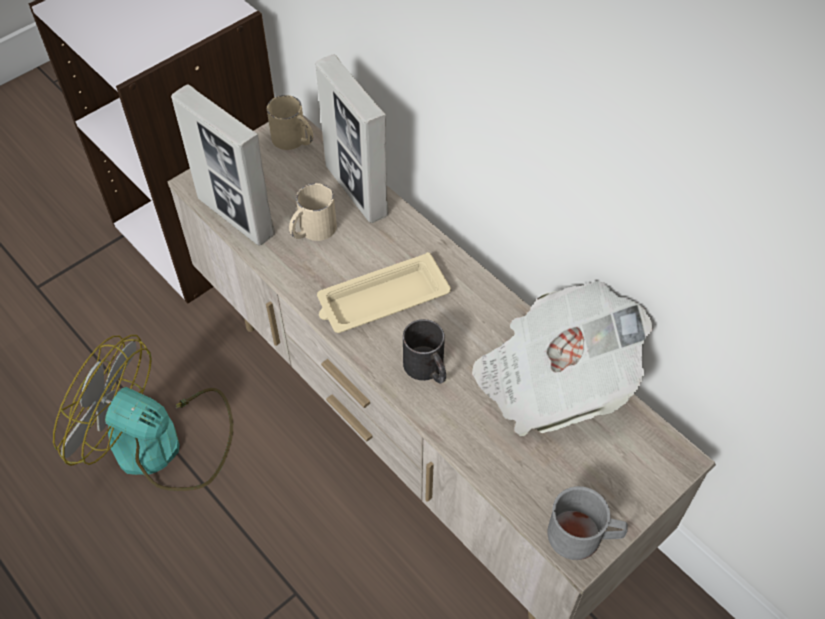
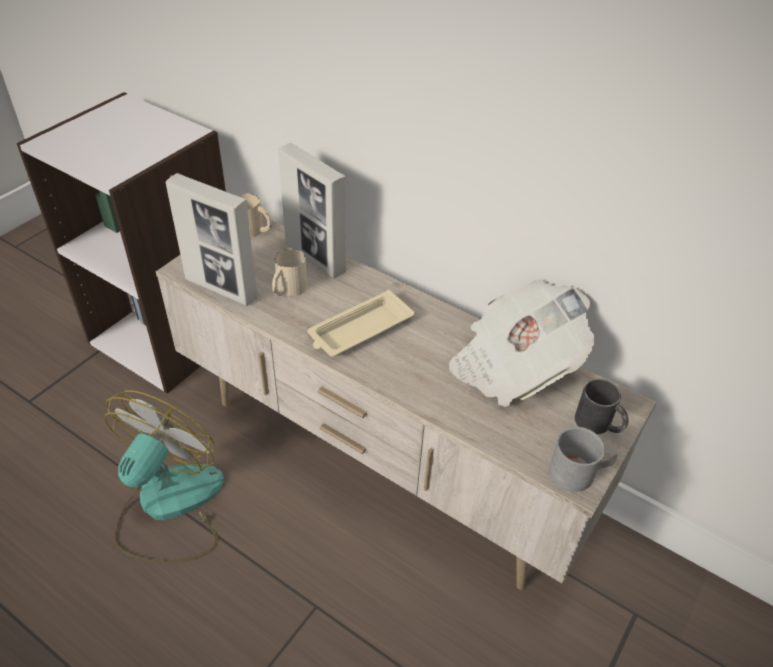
camera: 15 degrees left, 10 degrees down
fan [53,335,233,491] -> fan turned 105 degrees clockwise [104,390,224,563]
black mug [403,319,446,383] -> black mug moved to [575,379,628,434]

